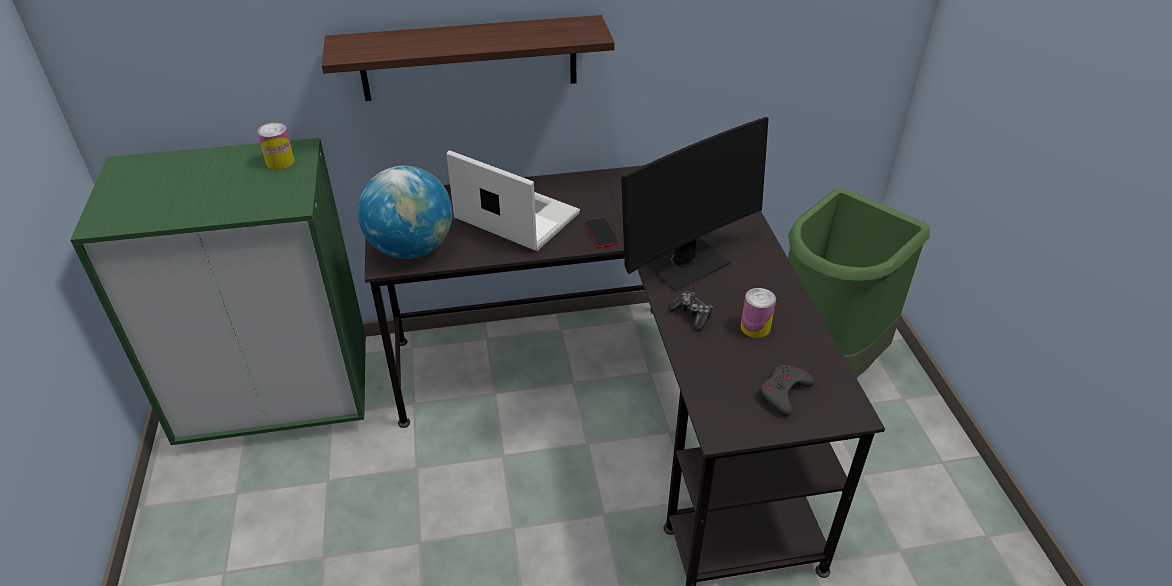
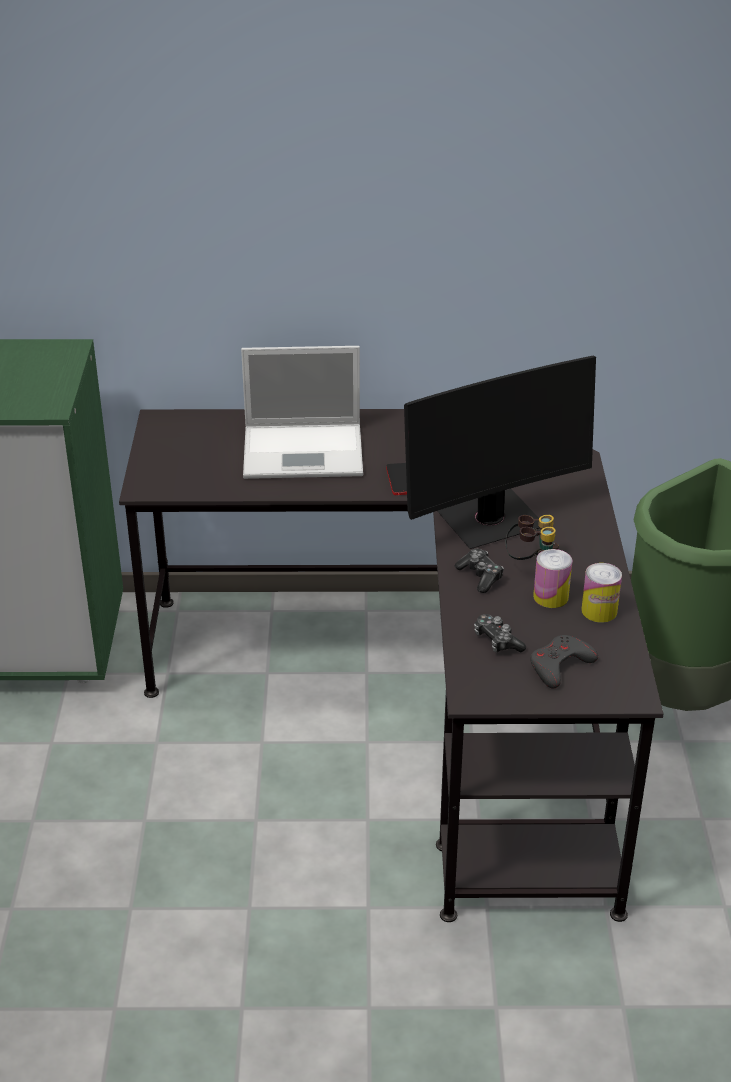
camera: 10 degrees right, 5 degrees down
can [257,123,294,170] -> can moved to [581,563,622,623]
shelf [322,15,615,101] -> none
globe [358,166,452,259] -> none
laptop [446,150,580,251] -> laptop turned 135 degrees clockwise [241,346,363,479]
none -> game controller [474,614,526,653]
none -> binoculars [505,515,559,560]

